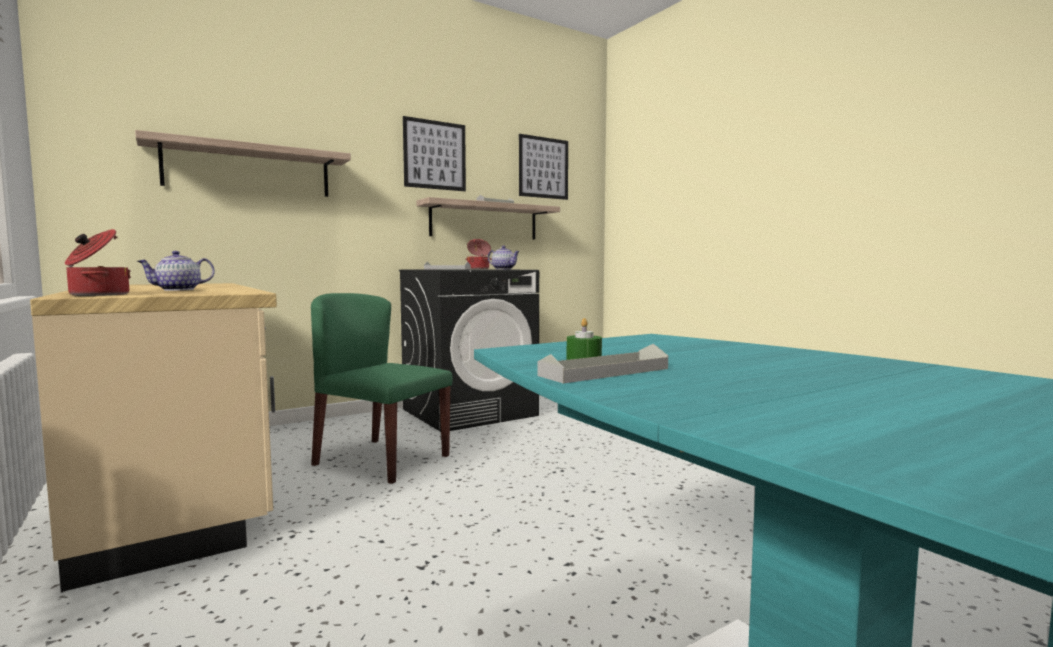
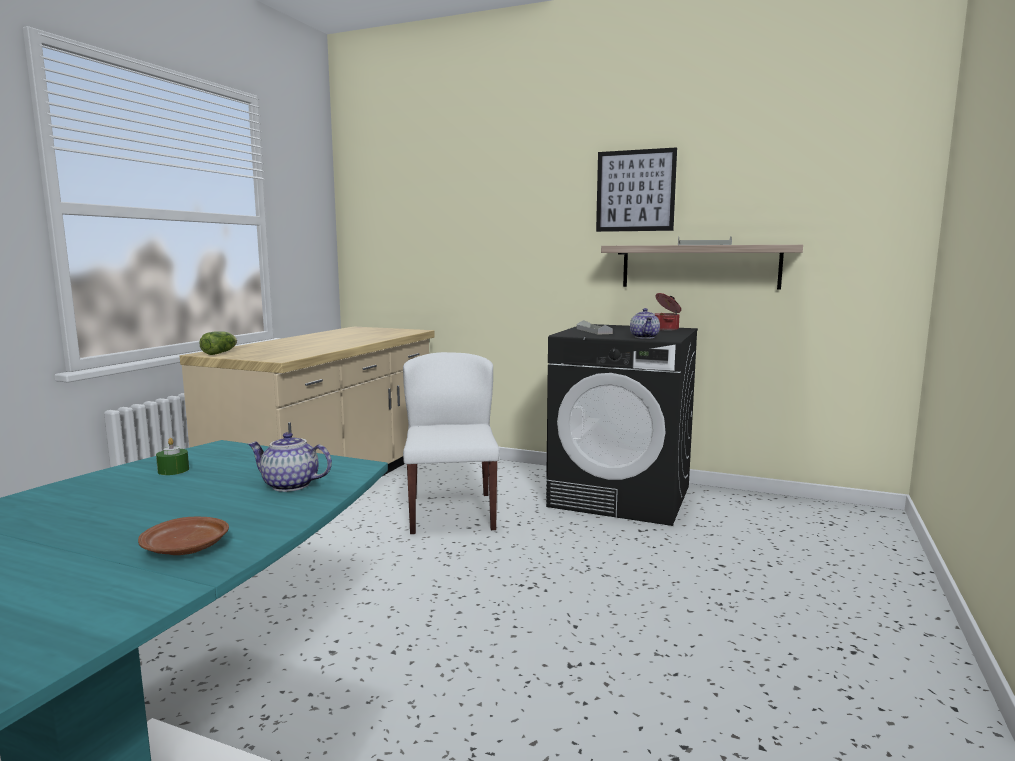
camera: 55 degrees right, 5 degrees up
cooking pot [65,229,131,296] -> lettuce [199,331,237,355]
shelf [135,130,351,197] -> none
teapot [137,251,215,291] -> teapot moved to [248,432,332,492]
green chair [311,293,453,484] -> white chair [403,352,500,534]
picture [519,134,568,200] -> none
grey tray [537,344,668,383] -> none
none -> brown plate [138,516,229,555]

